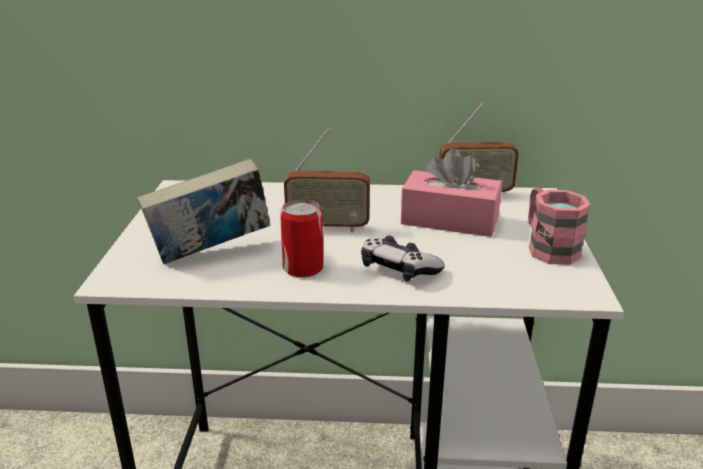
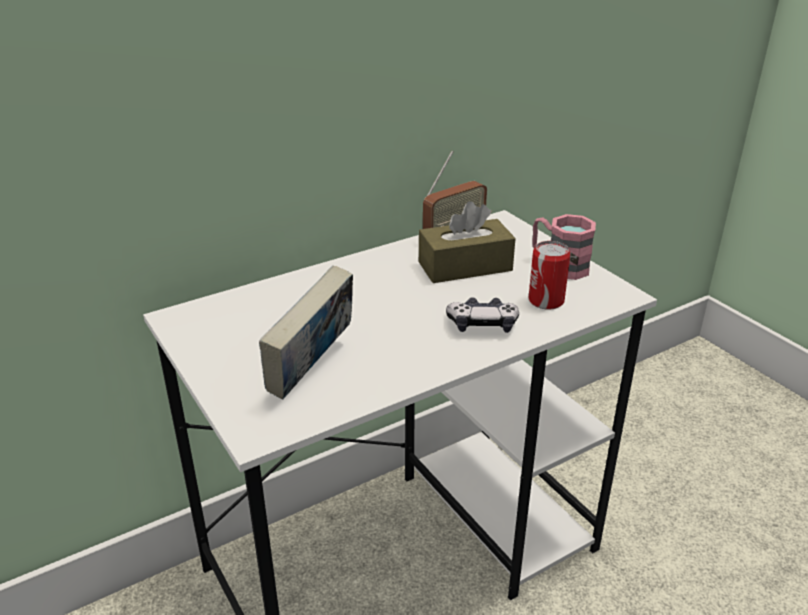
camera: 35 degrees left, 5 degrees up
can [280,199,324,278] -> can moved to [528,241,571,310]
radio [284,128,370,232] -> none
pink tissue box [401,148,502,237] -> brown tissue box [419,201,516,283]

